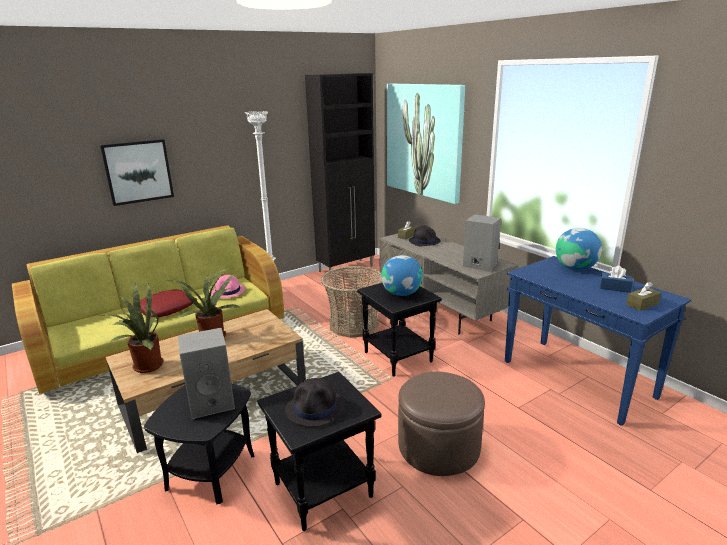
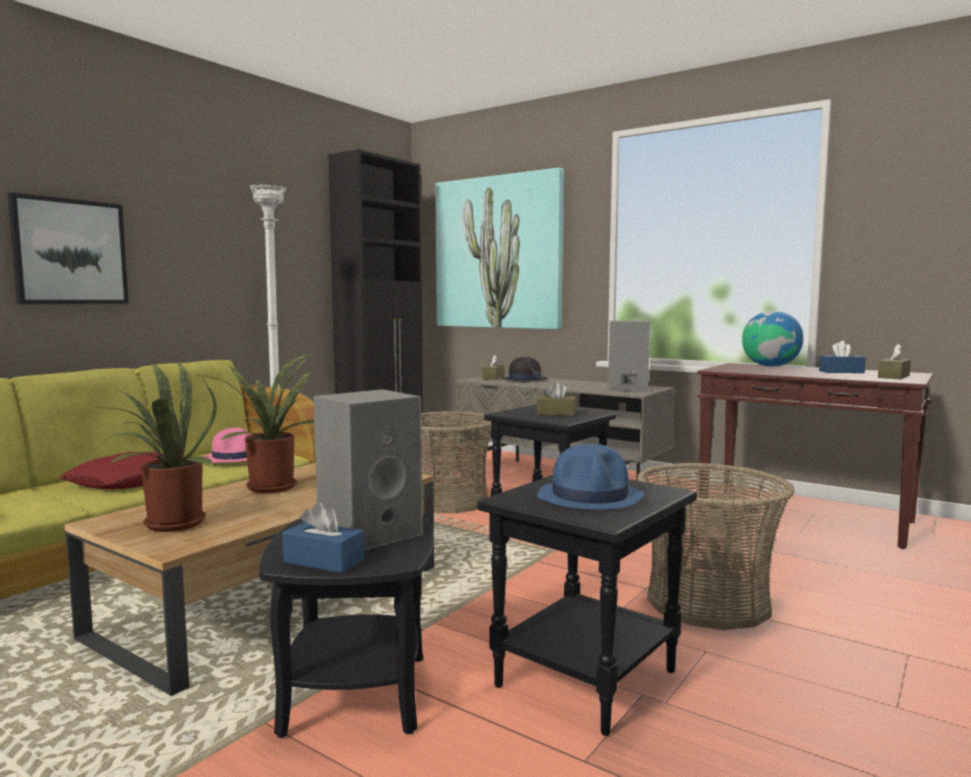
camera: 20 degrees left, 15 degrees down
black hat [285,378,345,427] -> blue hat [537,444,644,510]
globe [381,255,422,296] -> brown tissue box [537,382,576,416]
brown ottoman [398,372,485,476] -> basket [636,462,795,630]
blue console table [505,256,691,426] -> brown console table [697,363,933,549]
none -> blue tissue box [282,502,364,573]

